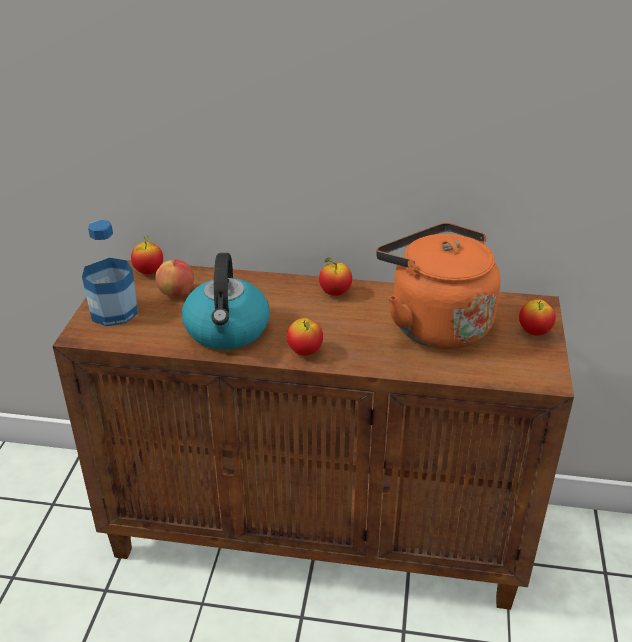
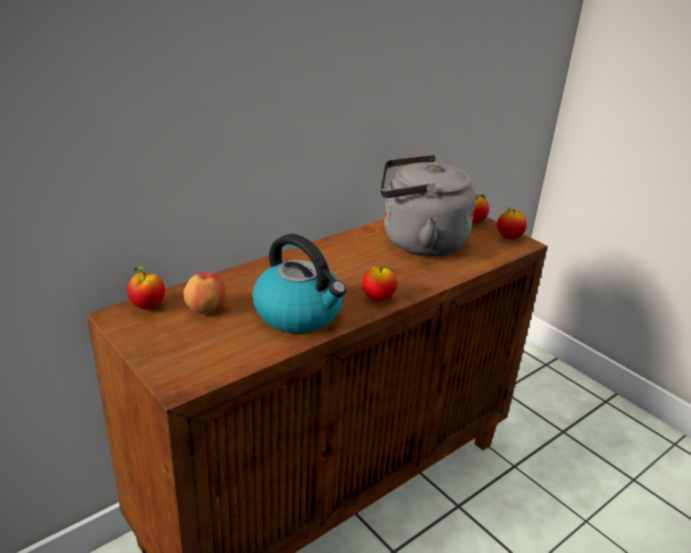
camera: 50 degrees left, 5 degrees down
bottle [82,220,138,326] -> none
apple [319,258,352,296] -> apple moved to [497,208,527,239]
orange kettle [376,223,501,349] -> grey kettle [380,155,476,256]

